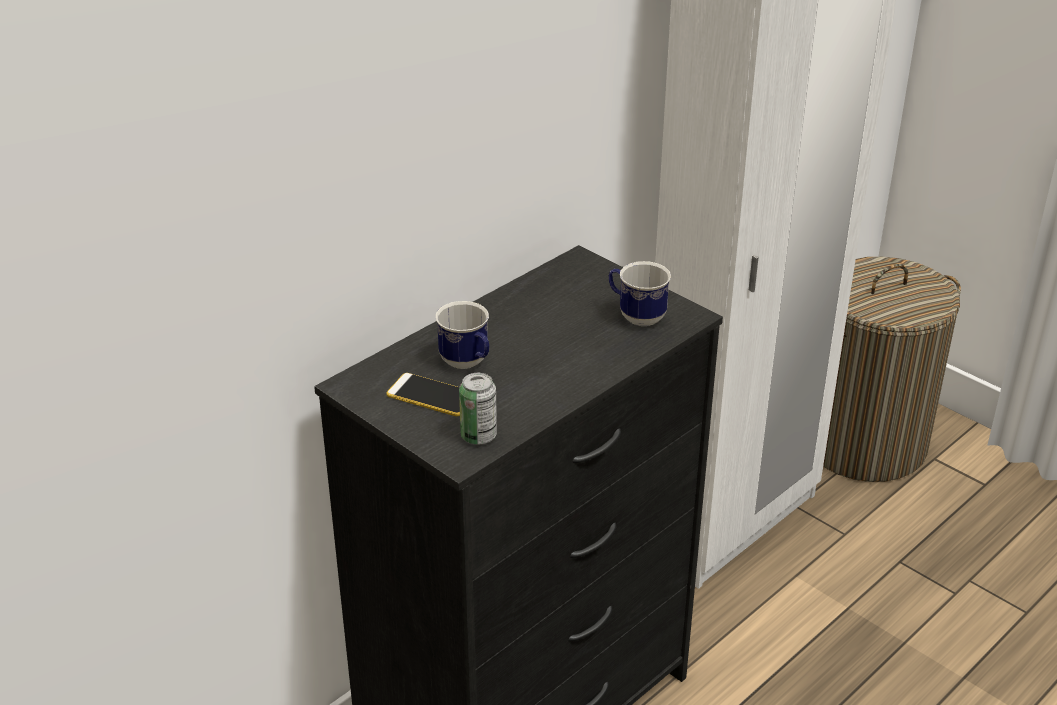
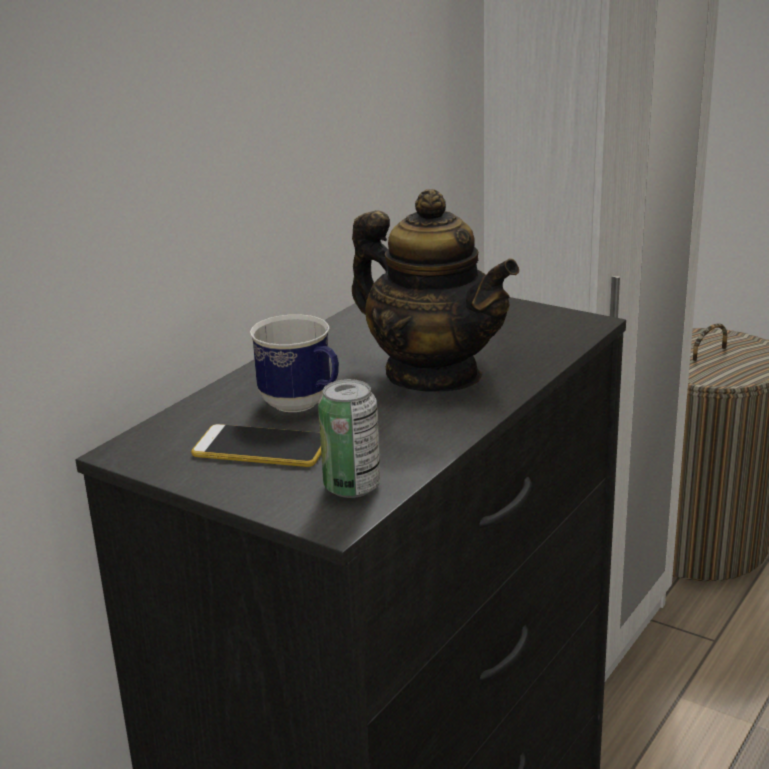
camera: 10 degrees left, 10 degrees down
mug [609,261,671,326] -> none
none -> teapot [352,189,519,392]

